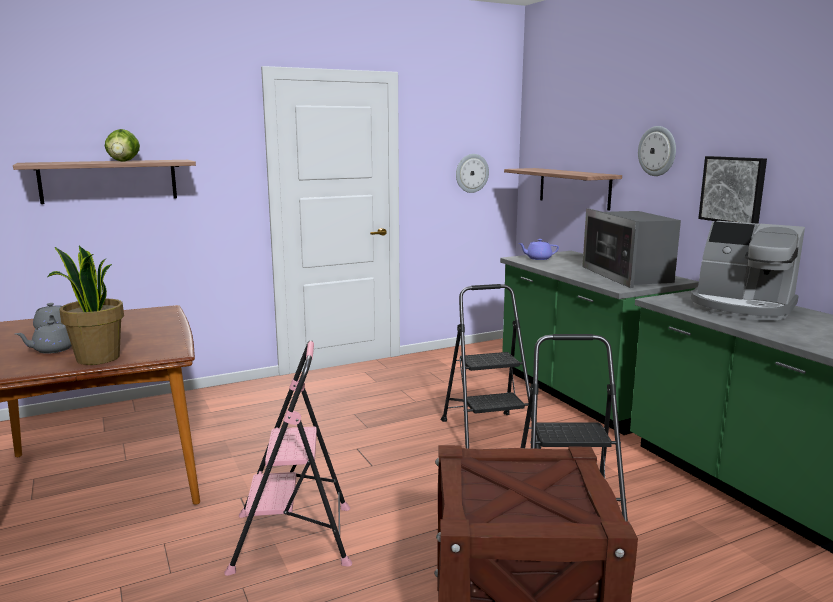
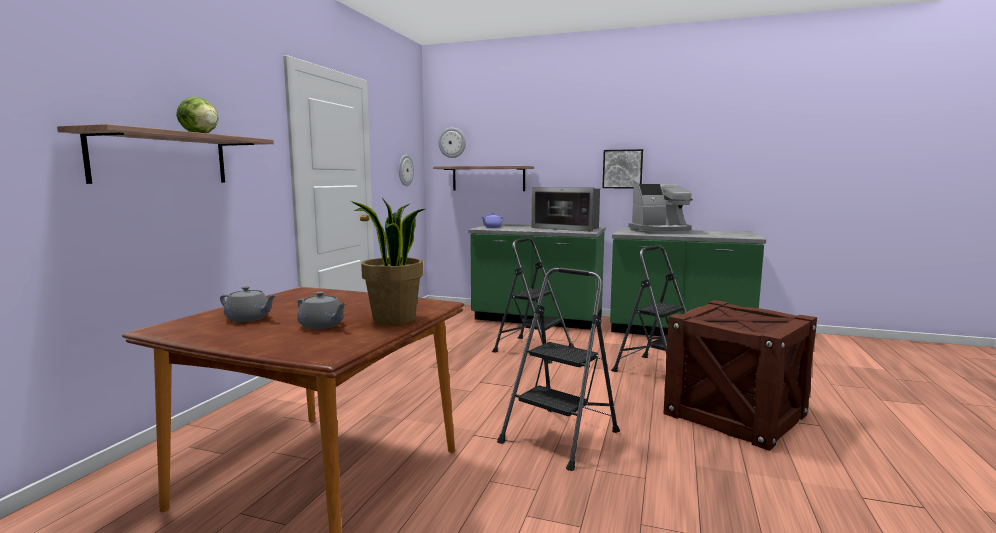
camera: 45 degrees left, 5 degrees down
grey teapot [15,320,72,354] -> grey teapot turned 60 degrees counterclockwise [297,291,346,329]
pink step ladder [224,340,352,576] -> black step ladder [497,267,620,471]
wall clock [638,126,676,176] -> wall clock moved to [439,128,466,158]

